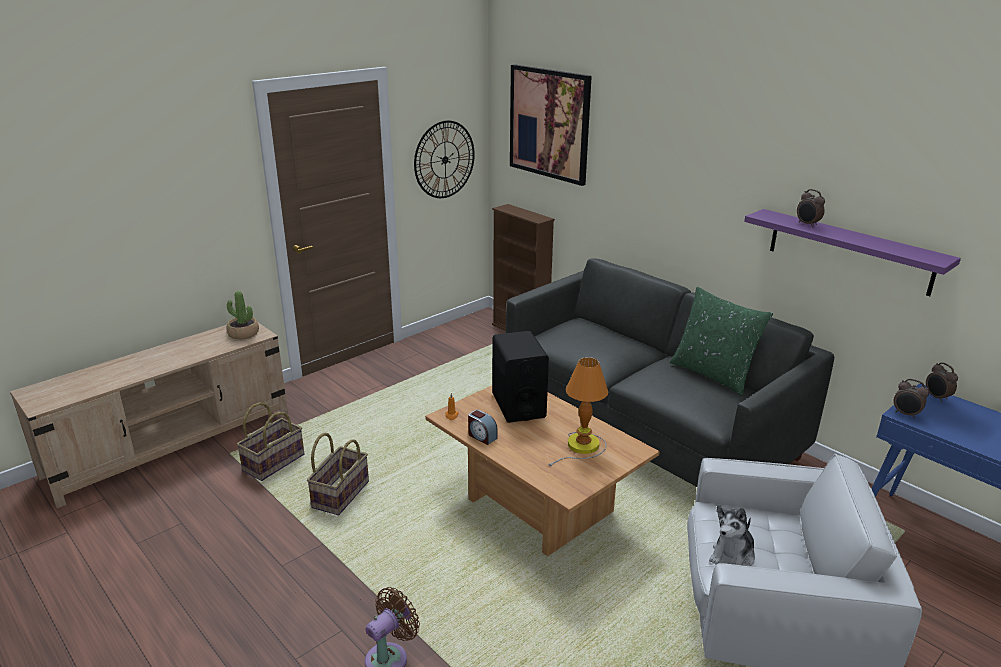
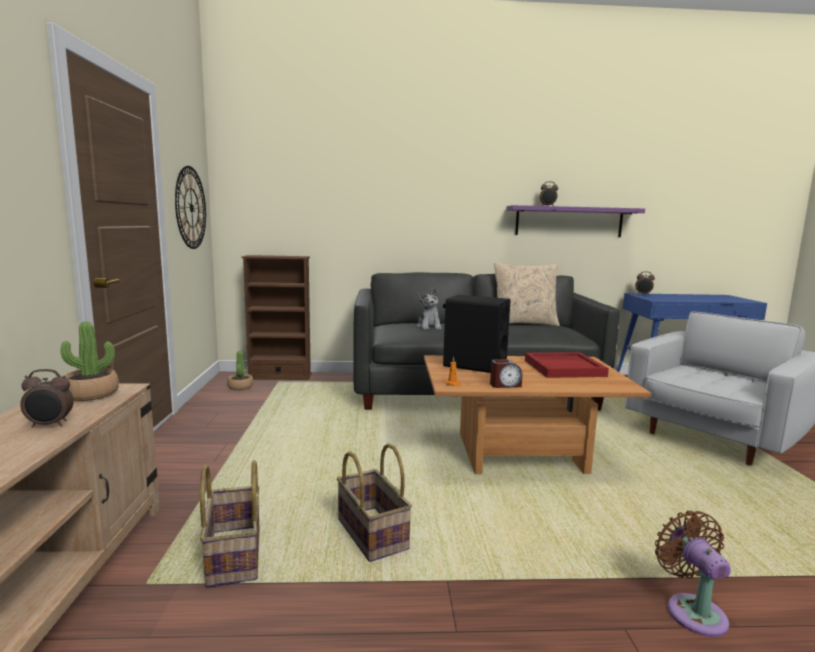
camera: 50 degrees left, 15 degrees down
picture [510,64,592,186] -> none
table lamp [549,357,608,466] -> red tray [525,352,609,378]
green pillow [670,287,773,396] -> beige pillow [494,262,560,327]
plush toy [709,505,755,566] -> plush toy moved to [417,288,441,330]
alarm clock [894,379,929,419] -> alarm clock moved to [20,369,74,428]
none -> potted plant [227,351,254,390]

